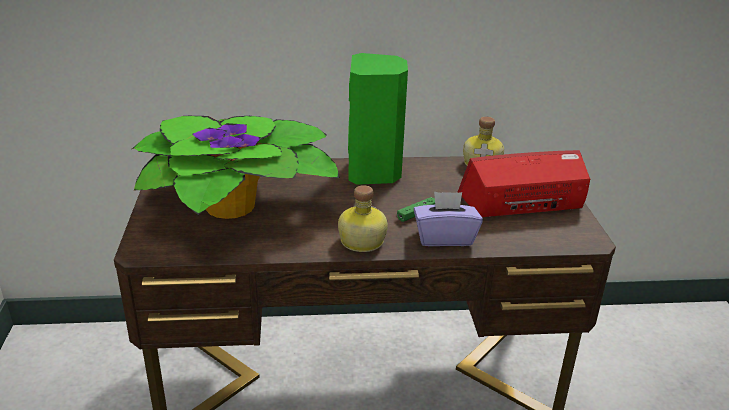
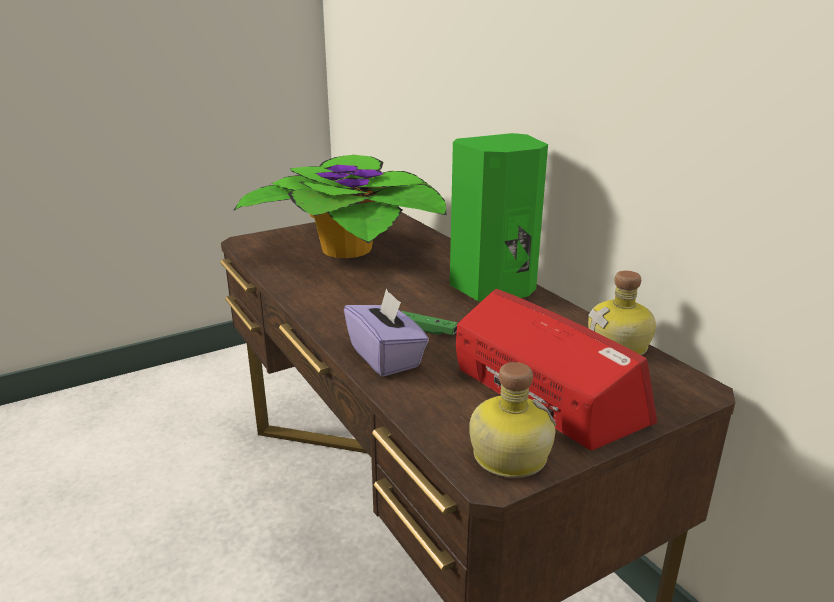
camera: 65 degrees right, 5 degrees down
bottle [338,185,388,252] -> bottle moved to [469,362,556,478]

